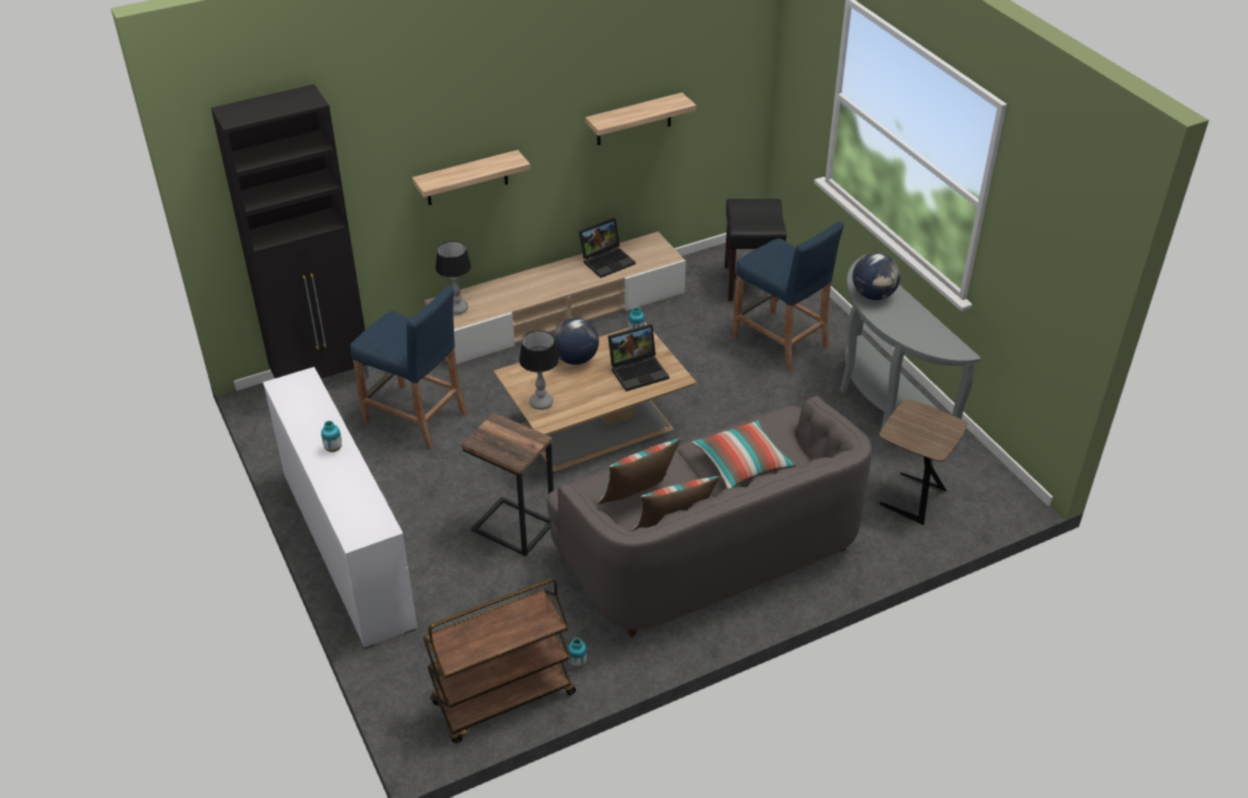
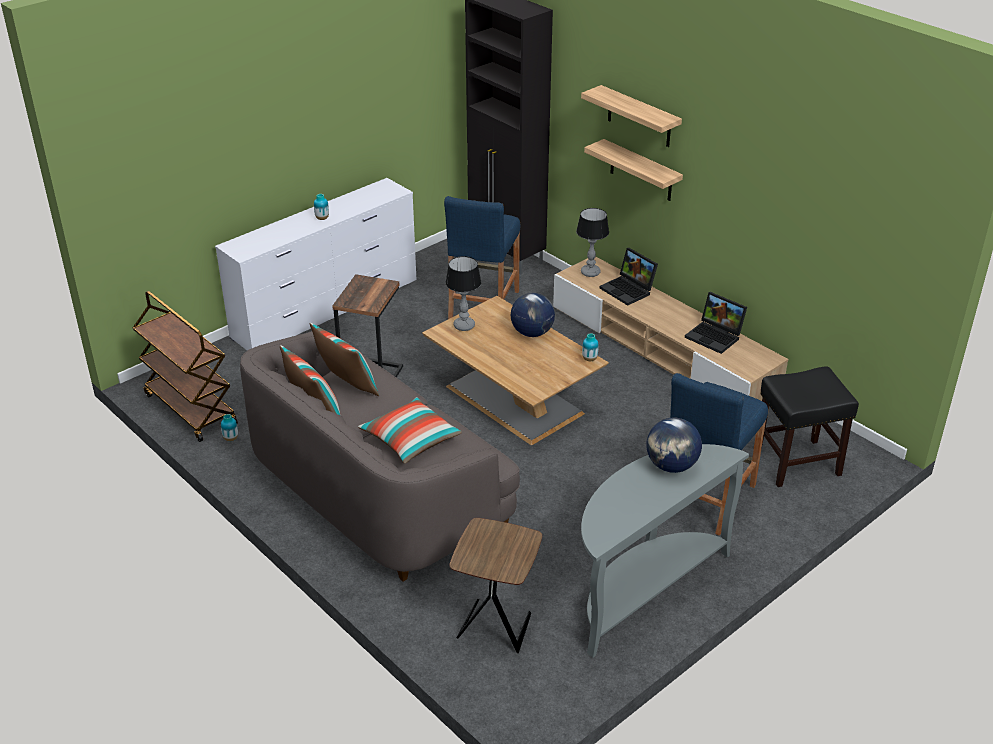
camera: 75 degrees right, 5 degrees down
shelf [585,93,696,145] -> shelf moved to [581,85,682,147]
laptop [608,324,669,391] -> laptop moved to [600,248,658,305]

